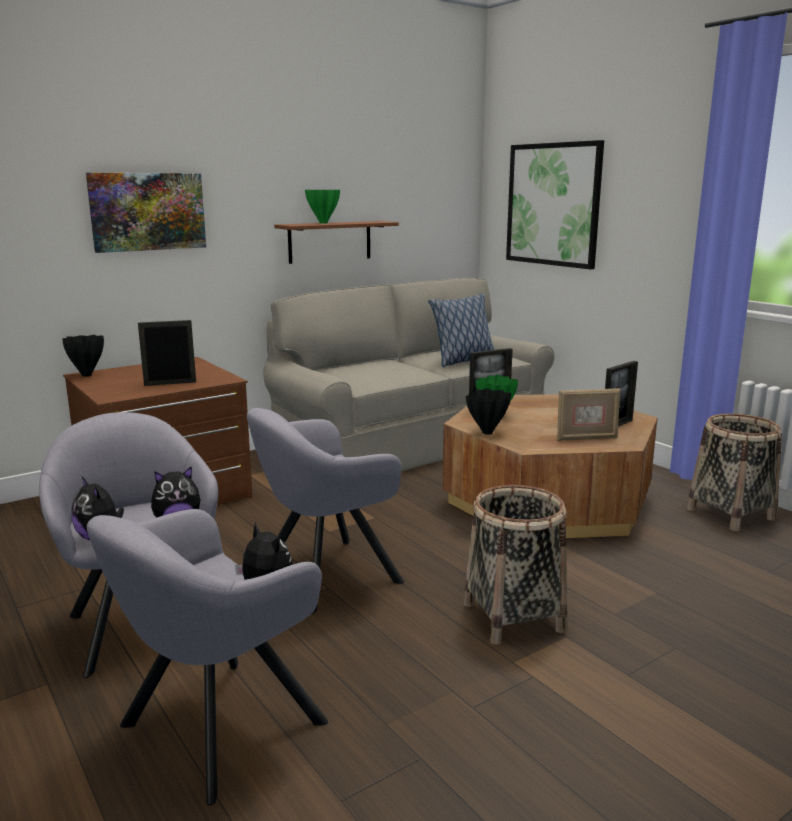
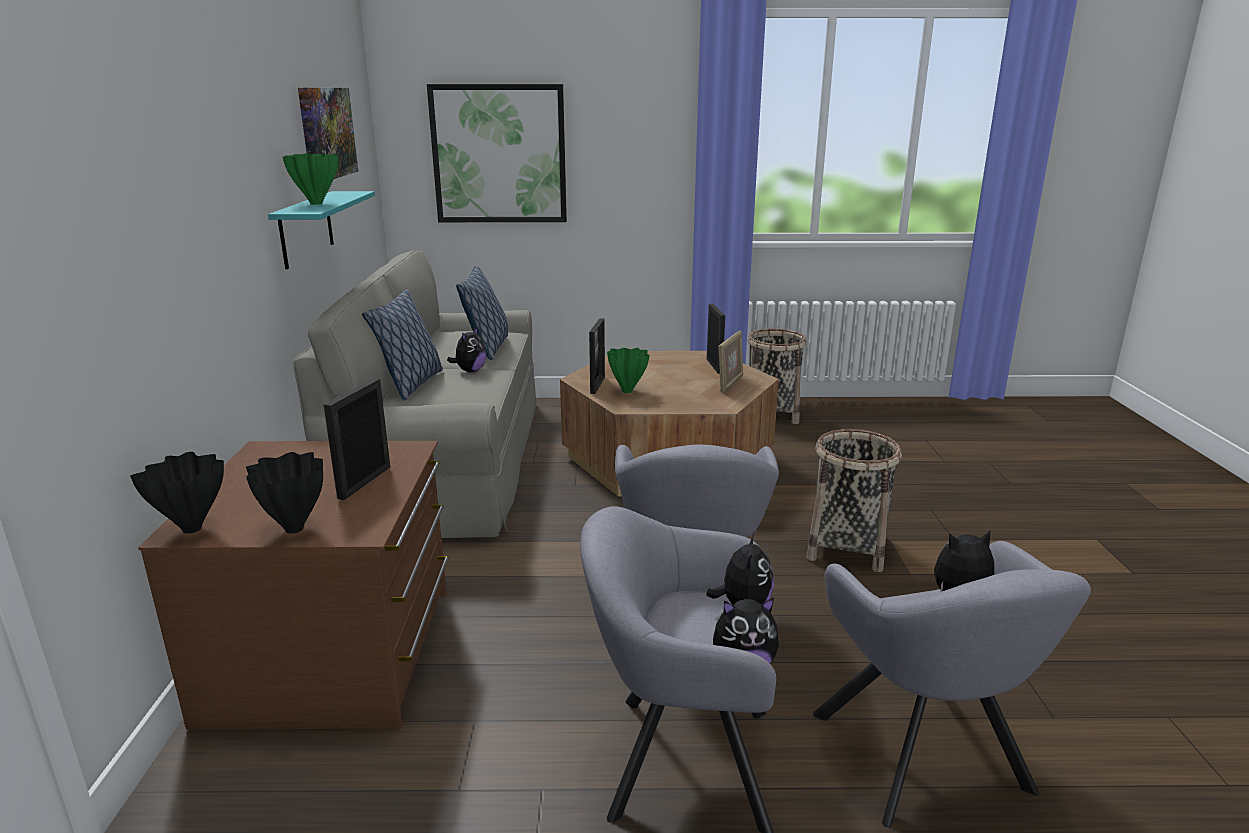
camera: 55 degrees left, 5 degrees up
picture [86,173,206,253] -> picture moved to [298,88,358,179]
brown shelf [274,221,399,264] -> turquoise shelf [268,191,375,269]
black vase [466,388,511,435] -> black vase moved to [246,452,323,534]
none -> pillow [362,289,443,401]
none -> plush toy [447,327,487,372]

